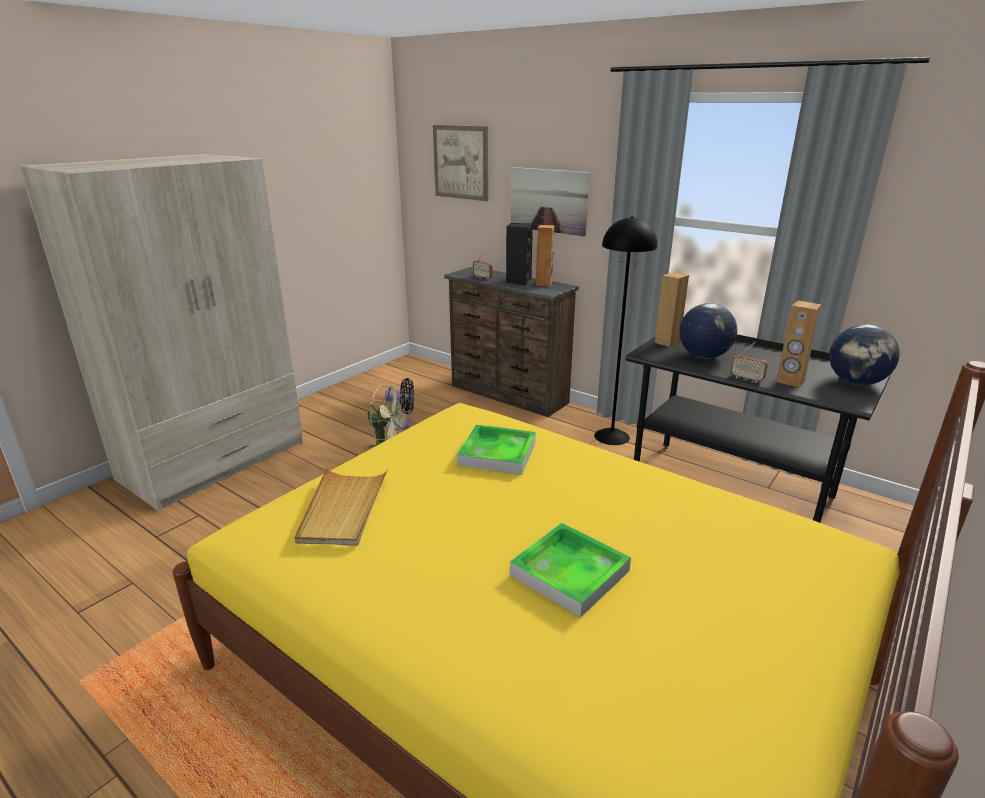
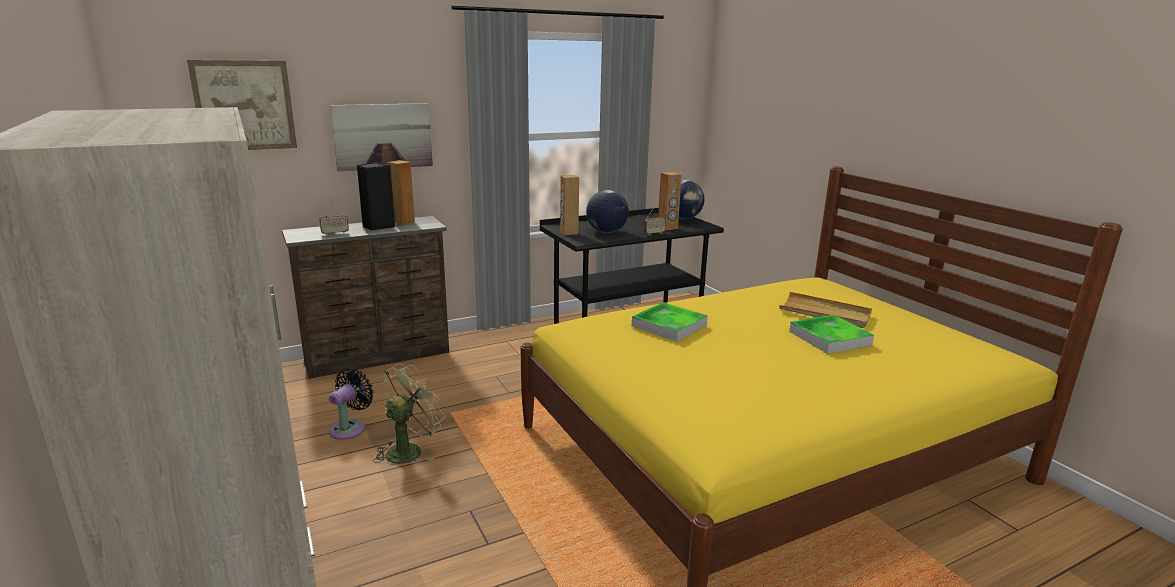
camera: 65 degrees left, 5 degrees down
beige tray [295,467,388,546] -> beige tray moved to [779,292,872,328]
black floor lamp [594,216,658,445] -> none

